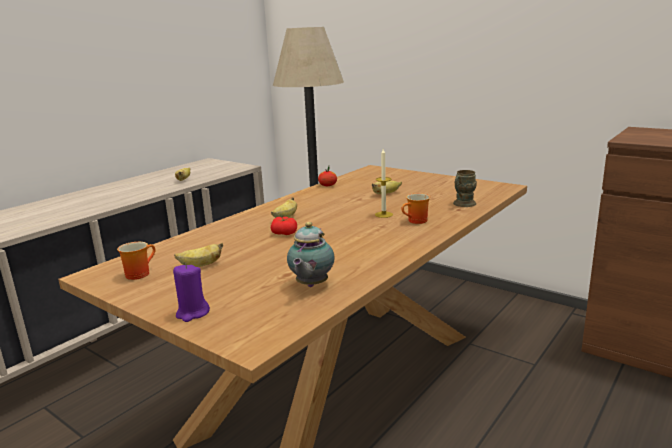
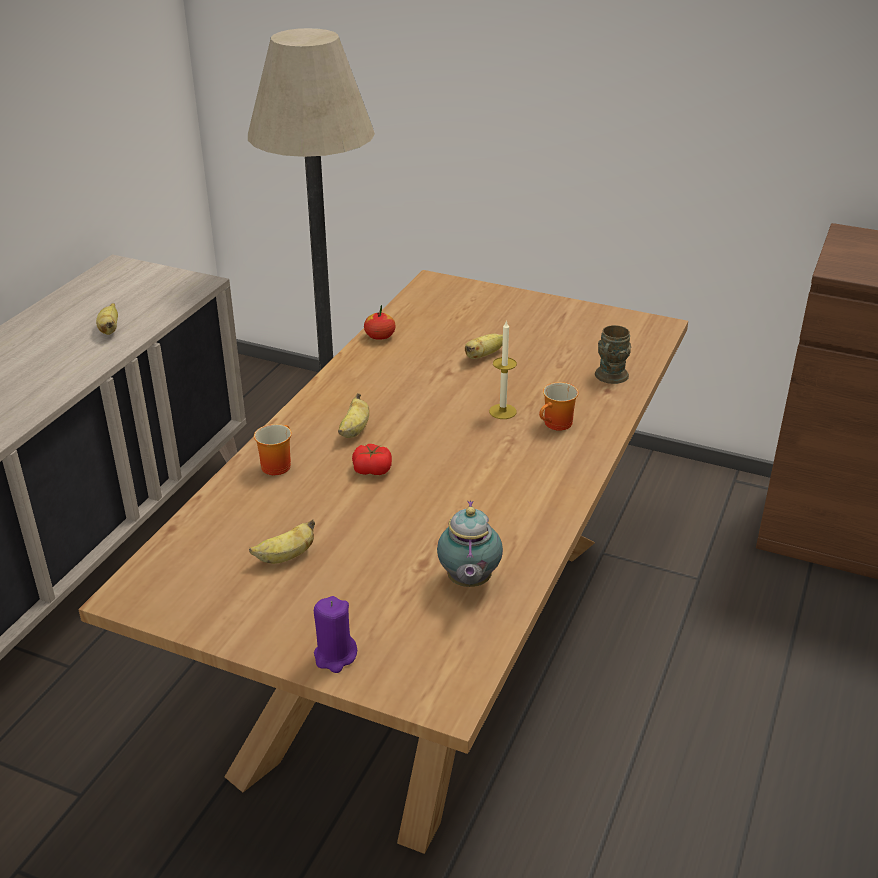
camera: 15 degrees left, 15 degrees up
mug [117,242,156,280] -> mug moved to [254,424,292,475]

